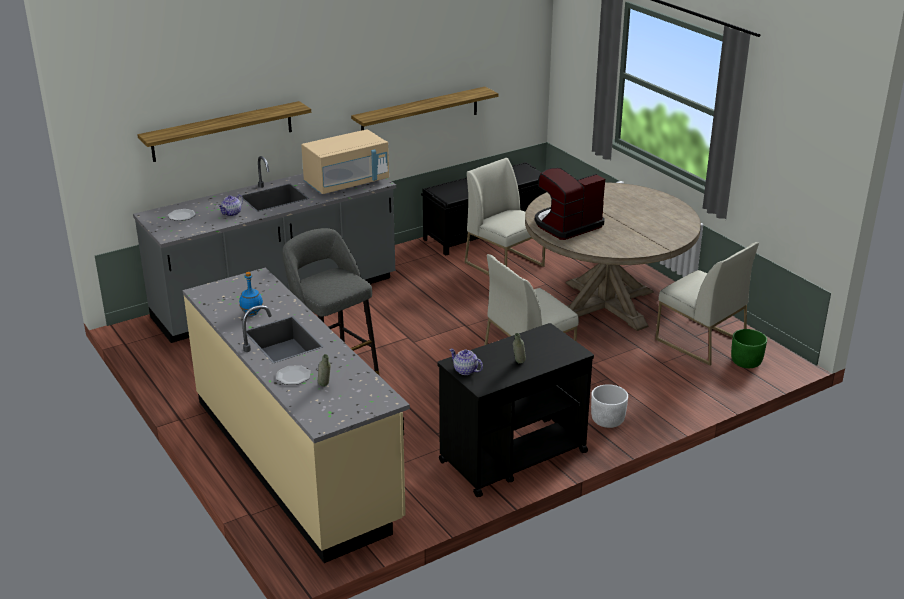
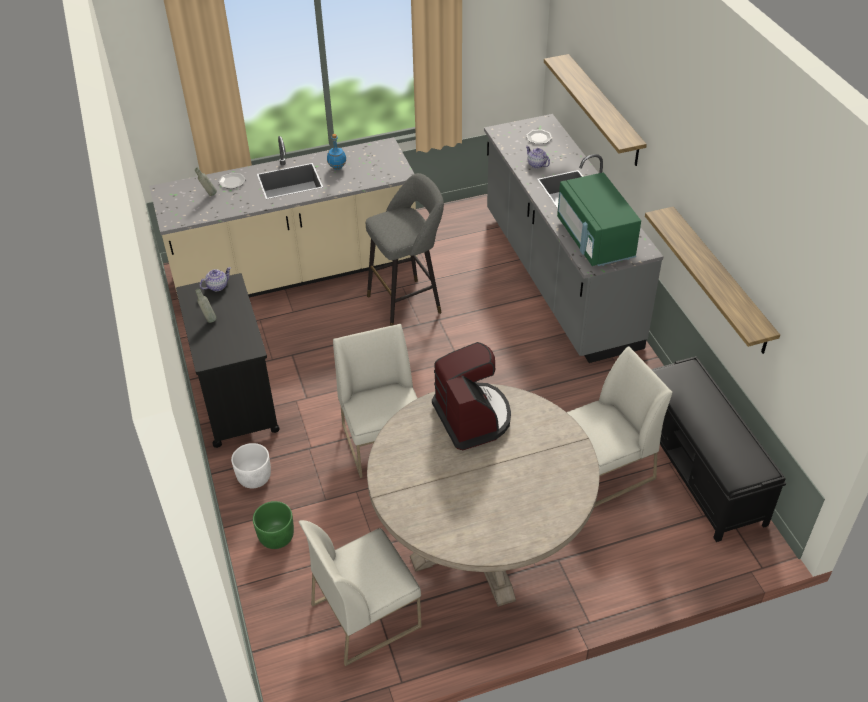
camera: 105 degrees right, 15 degrees up
beige microwave [301,129,389,194] -> green microwave [557,173,641,266]
green planter [731,329,767,368] -> green planter moved to [253,501,294,549]

